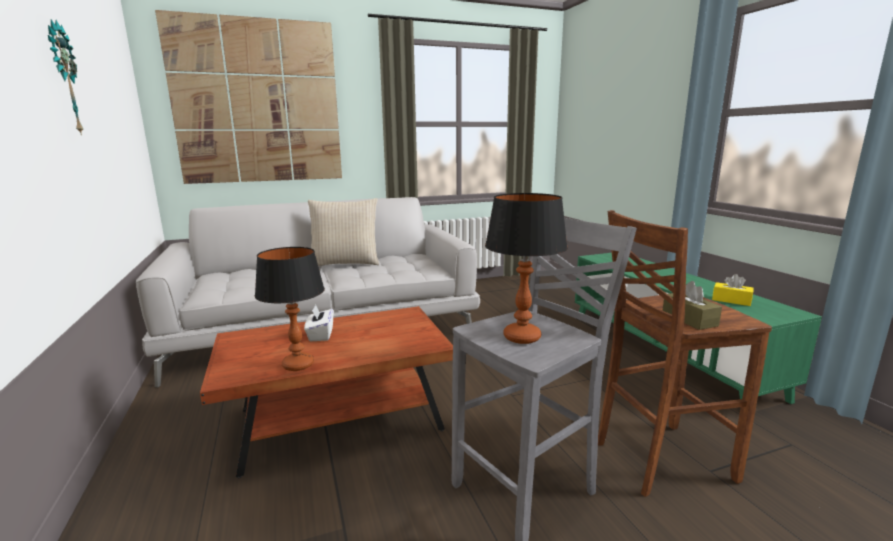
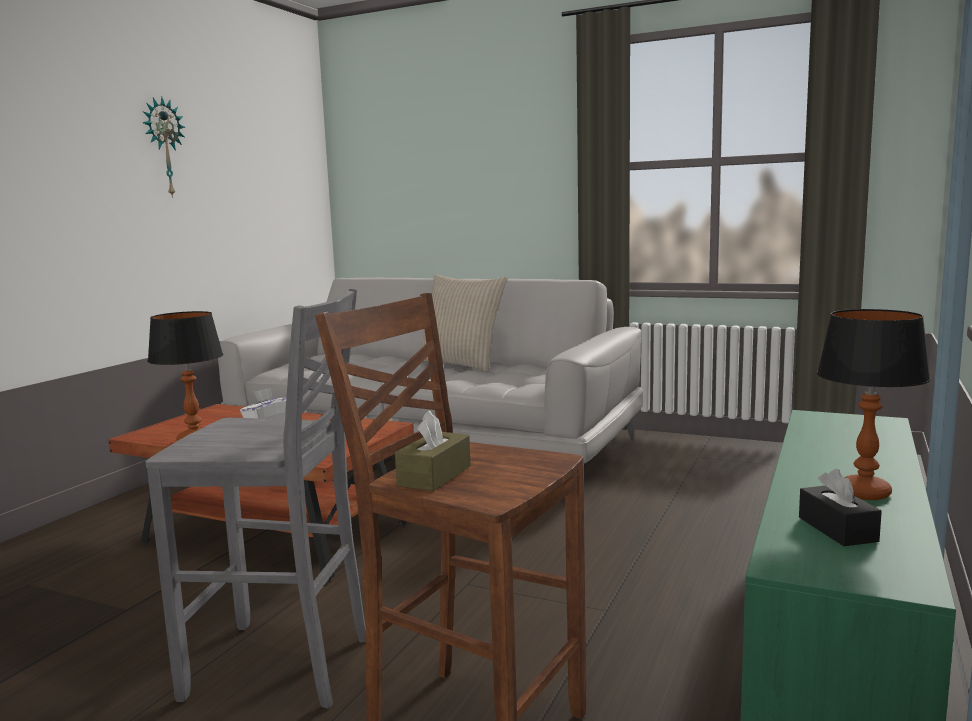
camera: 45 degrees right, 5 degrees down
picture [155,10,342,184] -> none
table lamp [485,193,568,344] -> table lamp moved to [817,309,931,500]
yellow tissue box [712,274,754,306] -> black tissue box [799,469,882,546]

